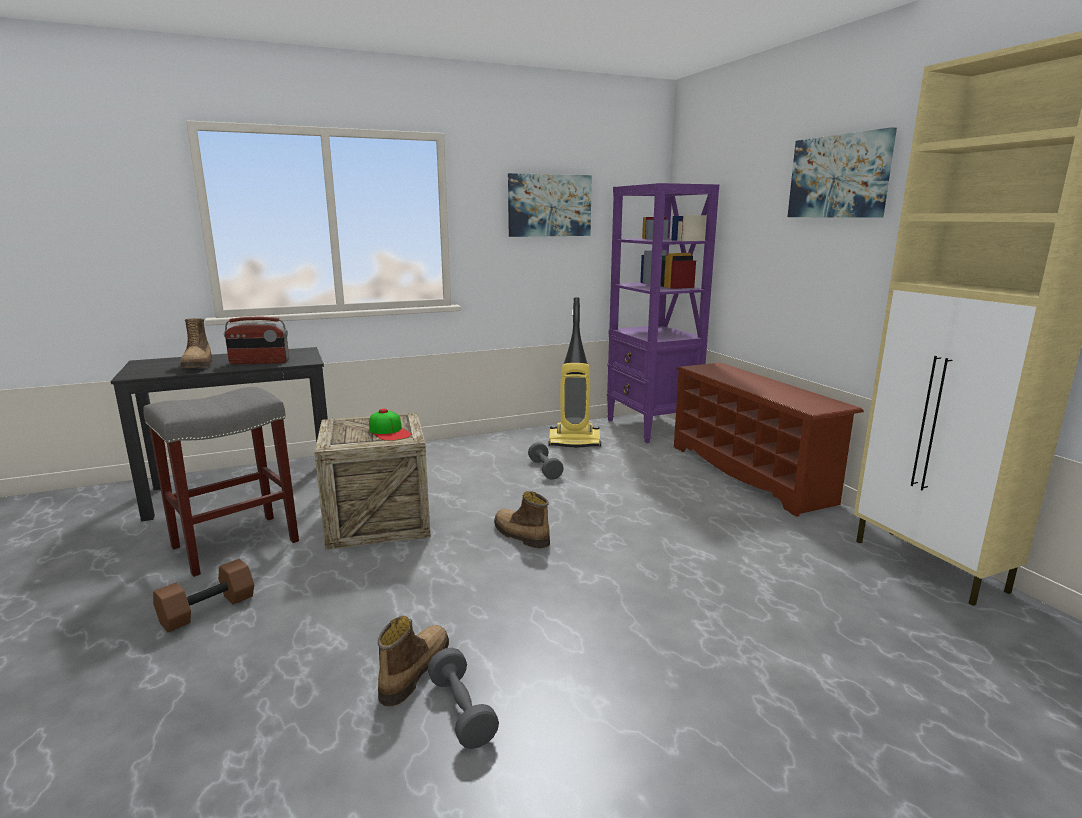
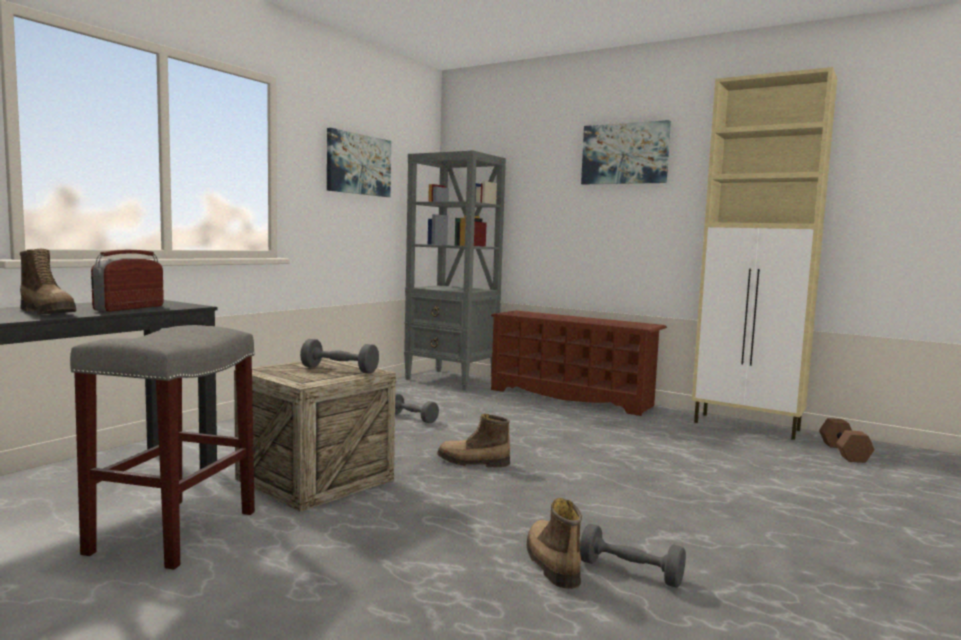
camera: 35 degrees left, 10 degrees down
brown dumbbell [153,559,254,632] -> brown dumbbell moved to [819,418,874,463]
radio [224,317,289,364] -> radio turned 150 degrees clockwise [91,250,164,312]
cap [369,409,411,441] -> grey dumbbell [300,339,379,374]
vacuum cleaner [548,297,601,448] -> none
purple bookcase [607,183,719,443] -> grey bookcase [404,150,506,390]

